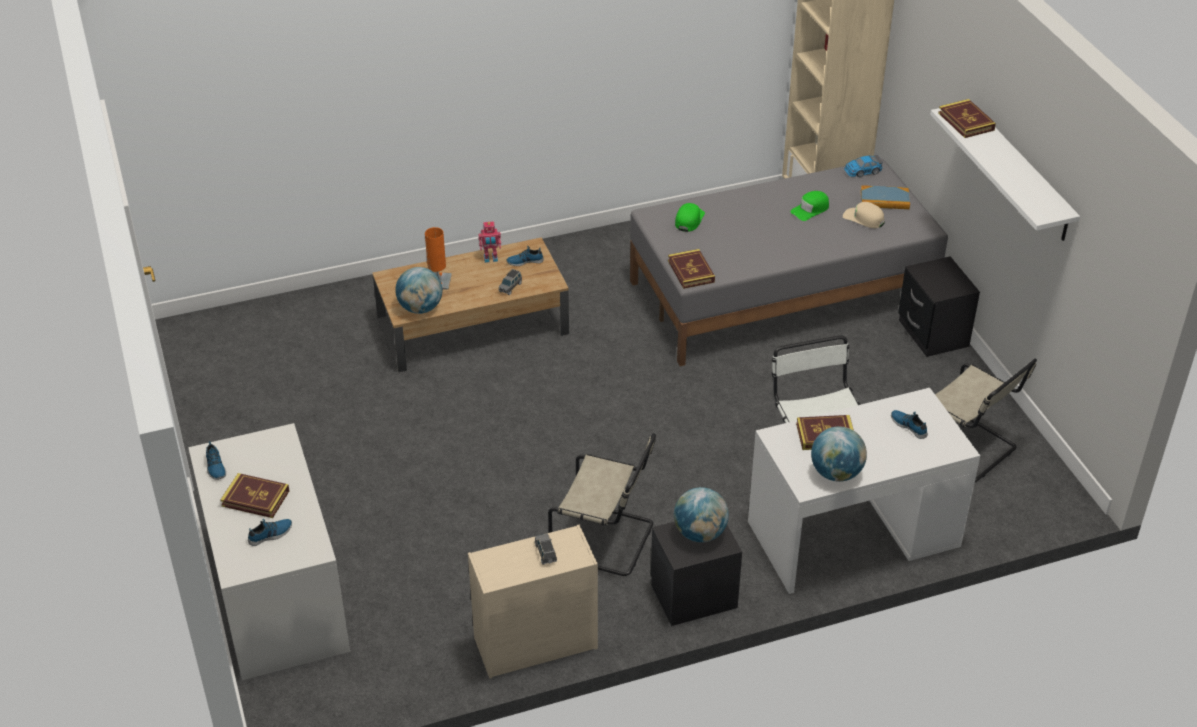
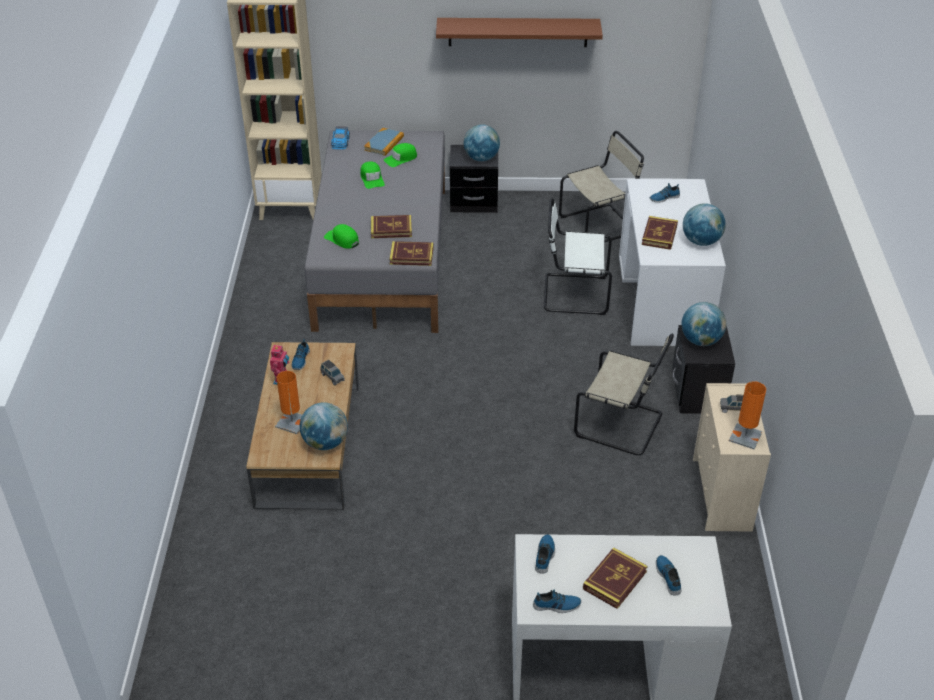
camera: 70 degrees left, 0 degrees up
beige chair [548,433,656,576] -> beige chair turned 75 degrees clockwise [574,334,674,455]
beige cap [843,202,885,228] -> green cap [384,143,417,167]
white shelf [930,108,1080,241] -> brown shelf [436,18,603,47]
book [938,99,996,138] -> book moved to [371,215,412,238]
none -> globe [464,124,500,161]
none -> shoe [535,534,555,574]
none -> orange table lamp [729,381,766,449]

